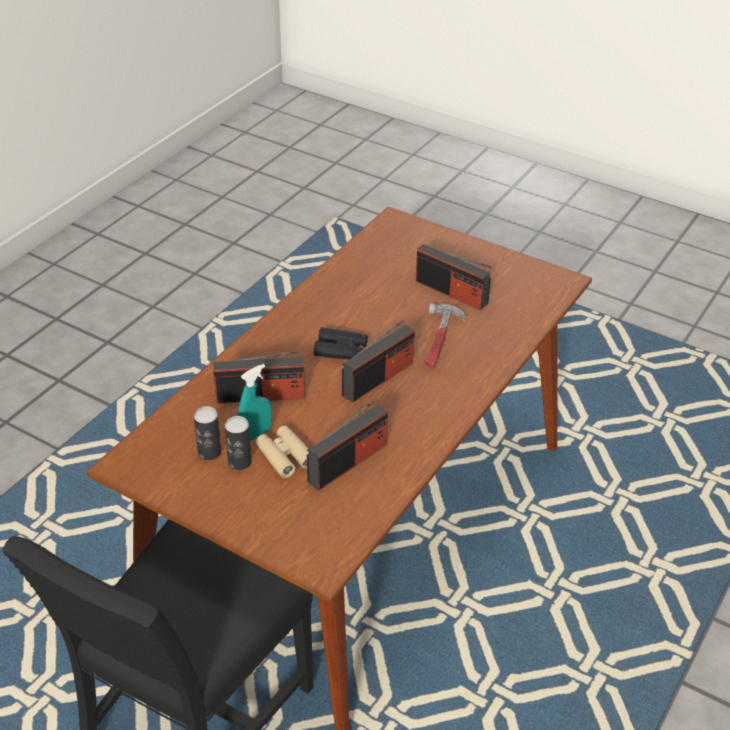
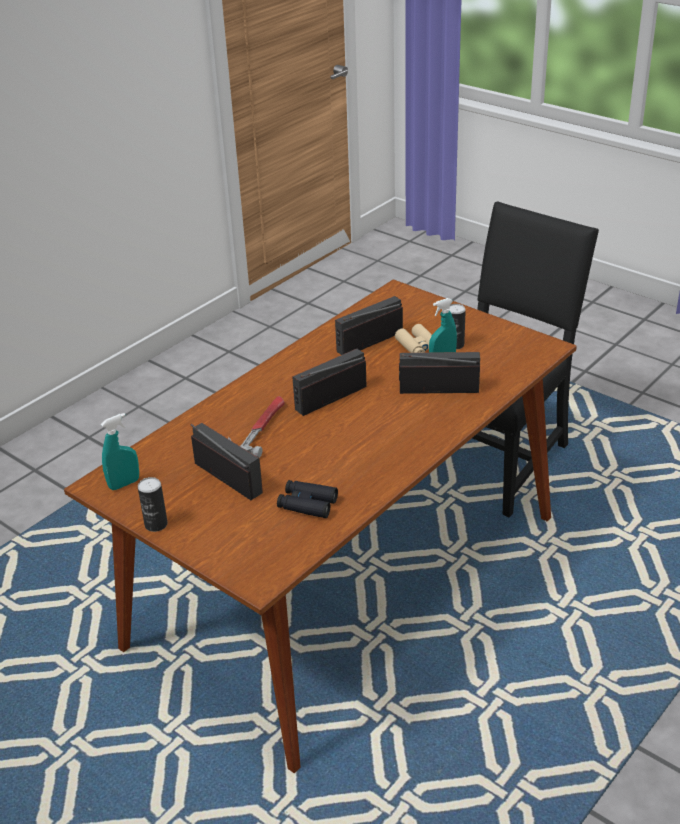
camera: 170 degrees left, 5 degrees down
can [194,406,221,460] -> can moved to [138,477,168,532]
black binoculars [314,327,368,360] -> black binoculars moved to [277,480,338,518]
none -> turquoise spray bottle [101,413,139,490]

